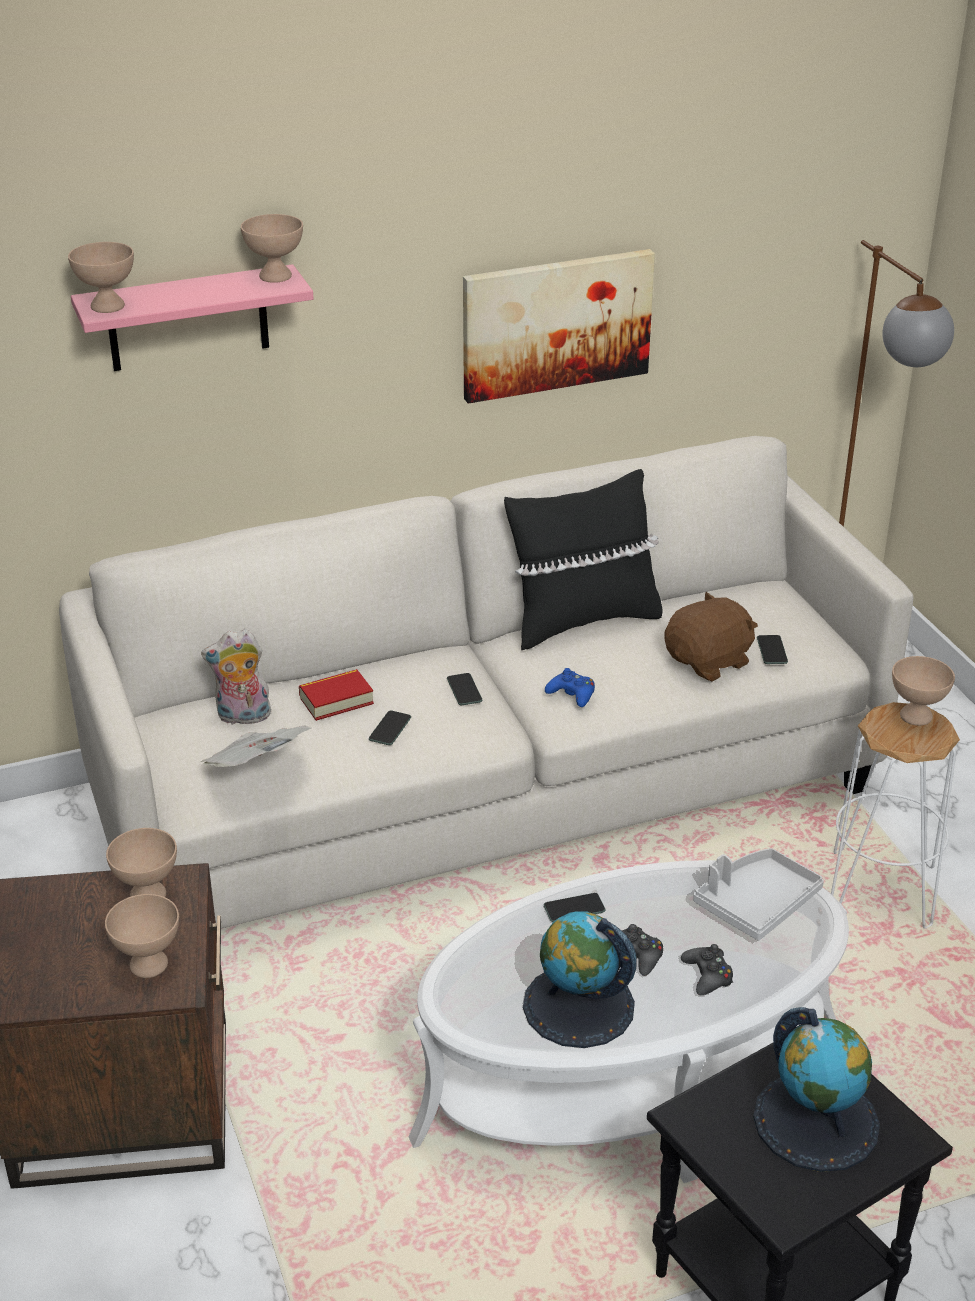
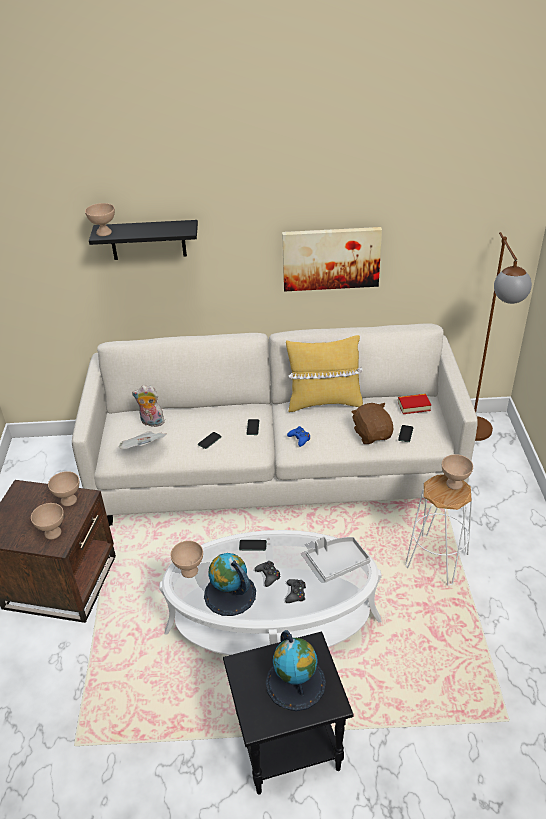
camera: 20 degrees right, 5 degrees up
pink shelf [71,264,314,371] -> black shelf [89,220,198,260]
beige bowl [241,214,303,283] -> beige bowl moved to [171,541,203,578]
book [299,669,374,721] -> book moved to [398,394,431,414]
black pillow [504,469,663,650] -> yellow pillow [286,335,363,412]
brown plush toy [664,591,758,681] -> brown plush toy turned 90 degrees counterclockwise [351,403,393,444]

